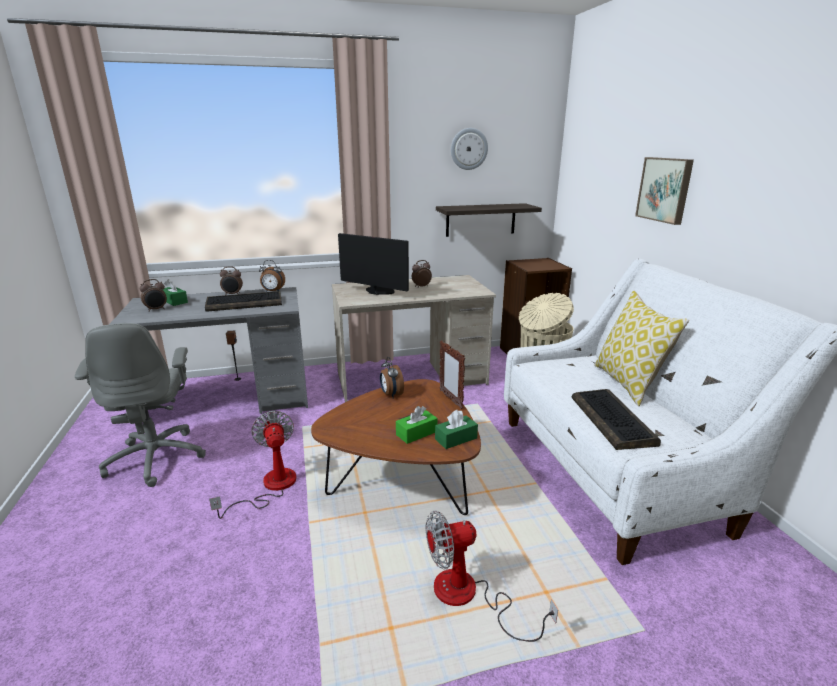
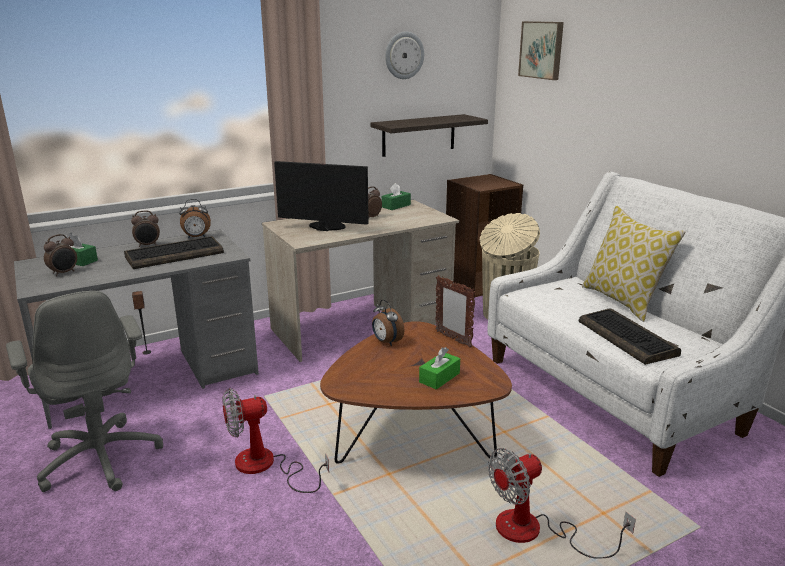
camera: 15 degrees left, 0 degrees up
fan [209,411,296,519] -> fan turned 75 degrees counterclockwise [223,388,329,493]
green tissue box [435,410,478,449] -> green tissue box moved to [382,183,411,210]
picture [635,157,694,225] -> picture moved to [518,21,564,80]

